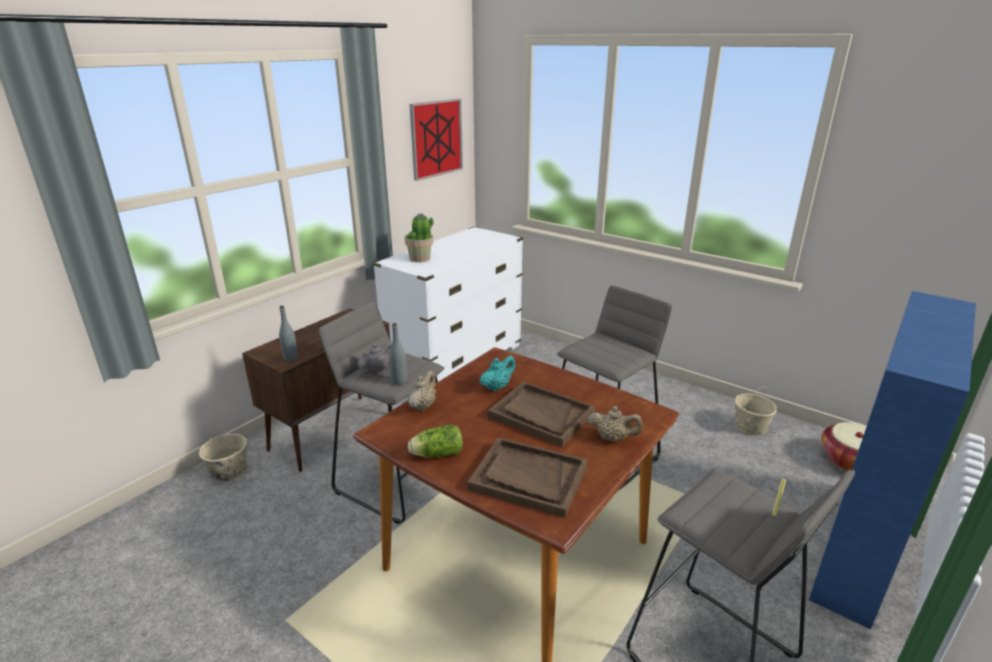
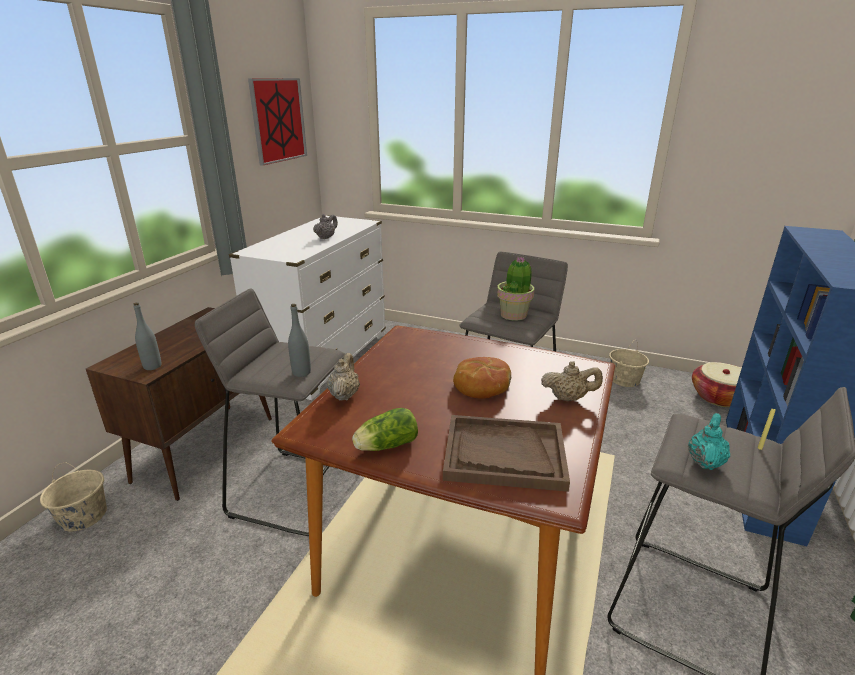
camera: 15 degrees left, 0 degrees up
grey teapot [358,341,392,374] -> grey teapot moved to [313,214,338,239]
potted plant [404,213,433,262] -> potted plant moved to [497,256,535,321]
turquoise teapot [480,356,516,392] -> turquoise teapot moved to [688,413,730,470]
brown tray [488,382,595,447] -> bread [453,357,511,399]

